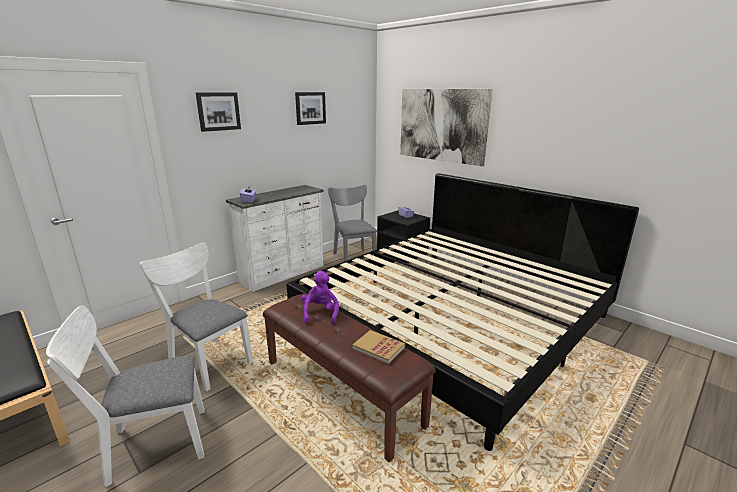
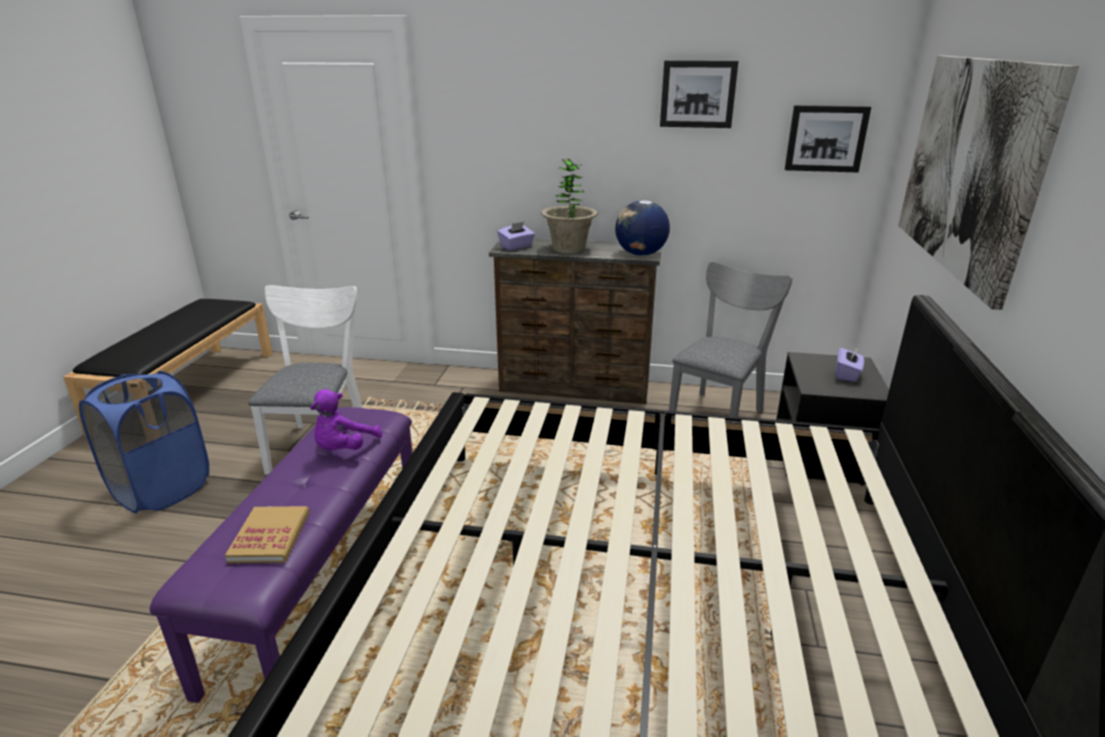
camera: 55 degrees right, 5 degrees up
white chair [46,305,204,487] -> blue laundry basket [79,371,209,514]
picture [196,92,241,132] -> picture moved to [785,105,871,173]
white dresser [226,185,324,292] -> brown dresser [489,239,661,404]
brown bench [263,294,436,462] -> purple bench [150,407,413,703]
purple plush toy [301,271,339,324] -> purple plush toy turned 150 degrees clockwise [310,389,382,450]
none -> potted plant [541,159,598,253]
none -> globe [615,200,670,256]

